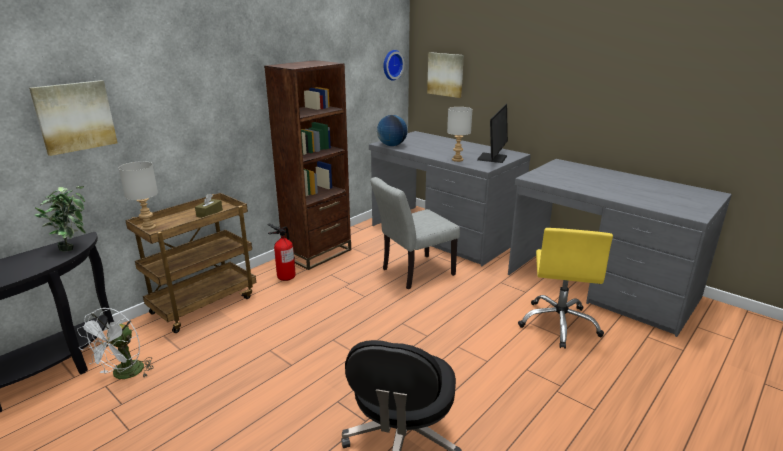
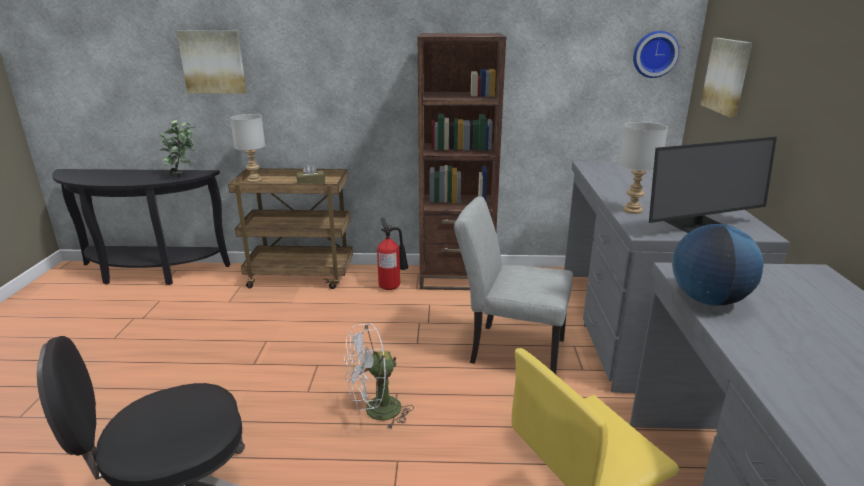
camera: 50 degrees right, 0 degrees up
white fan [77,308,154,379] -> white fan moved to [344,323,414,430]
globe [377,115,407,146] -> globe moved to [672,224,763,306]

